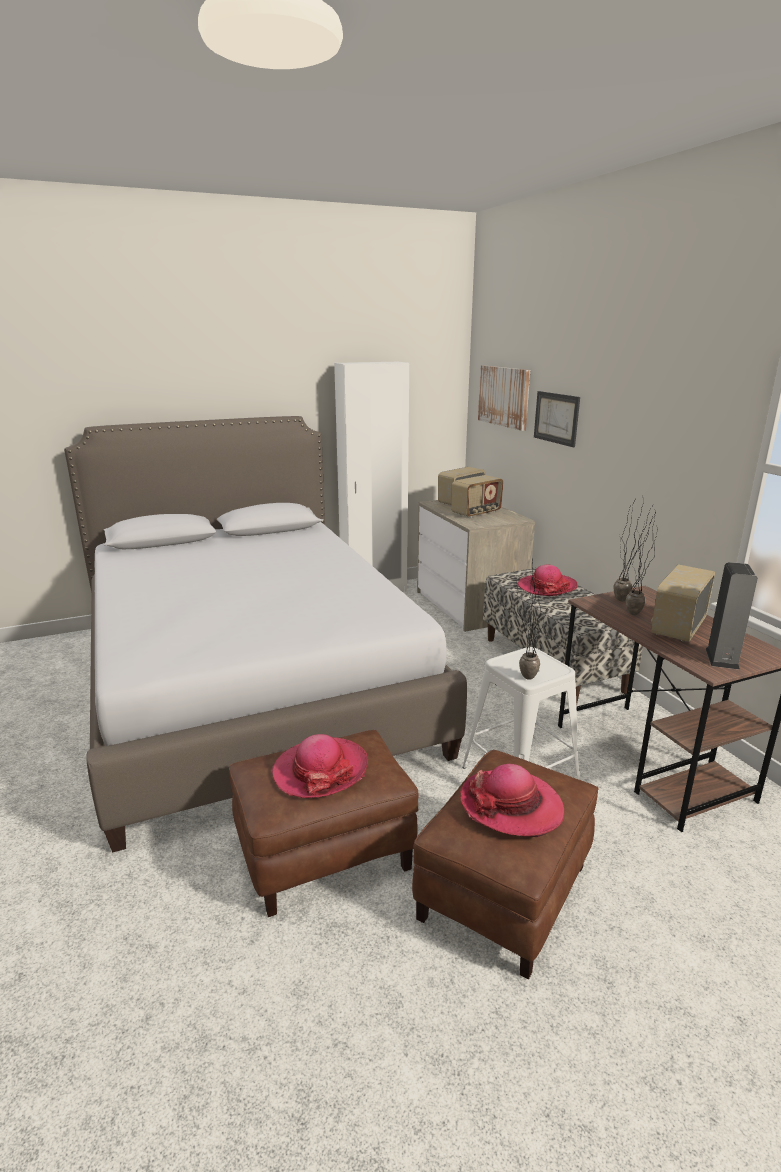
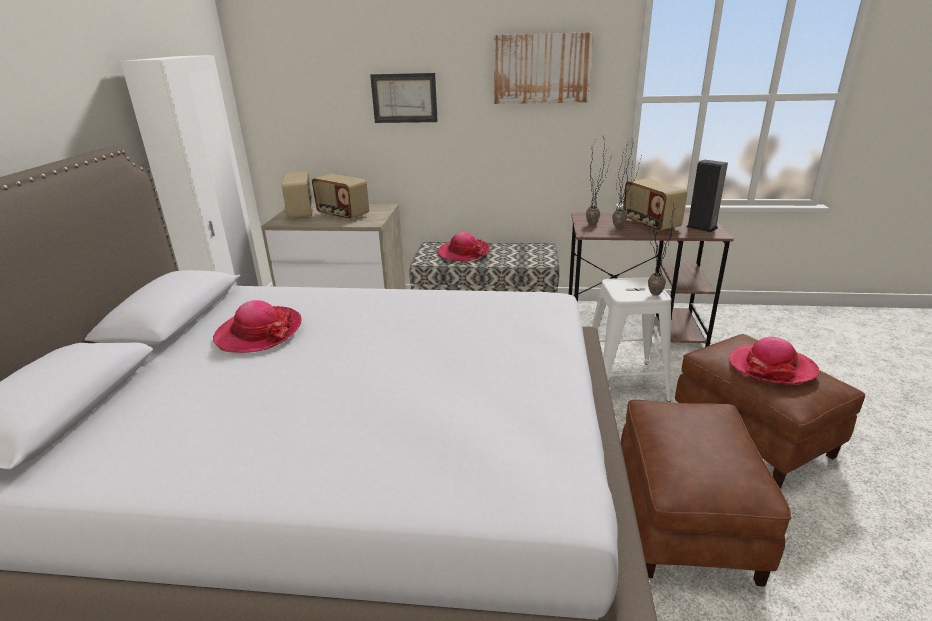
camera: 60 degrees left, 5 degrees up
hat [271,734,368,798] -> hat moved to [213,300,302,353]
radio [451,475,504,518] -> radio turned 135 degrees clockwise [312,174,369,220]
picture [478,365,530,431] -> picture moved to [494,32,593,104]

